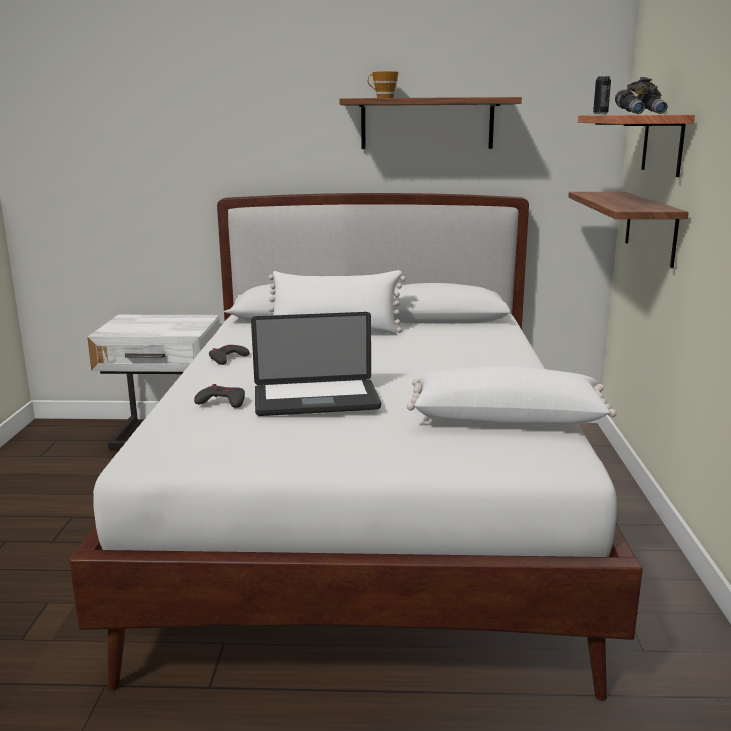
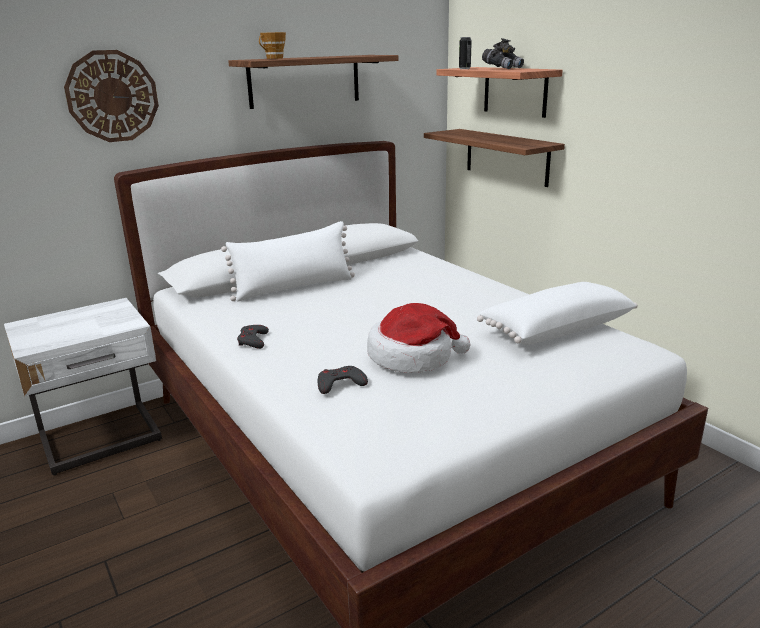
camera: 35 degrees left, 5 degrees up
laptop [251,312,381,416] -> hat [367,303,470,373]
none -> wall clock [64,50,159,142]

